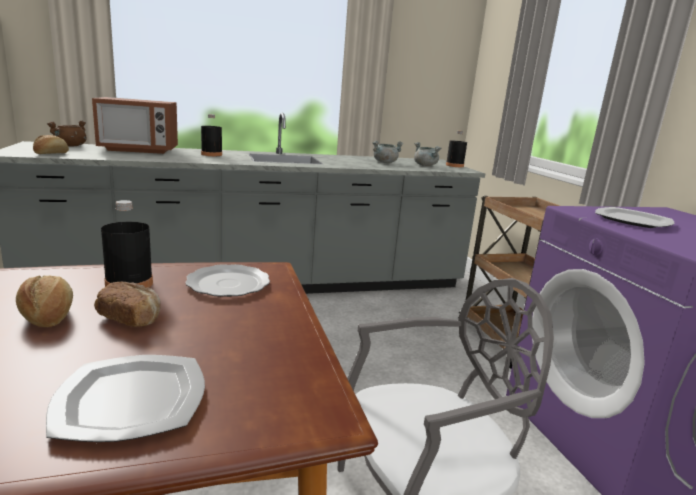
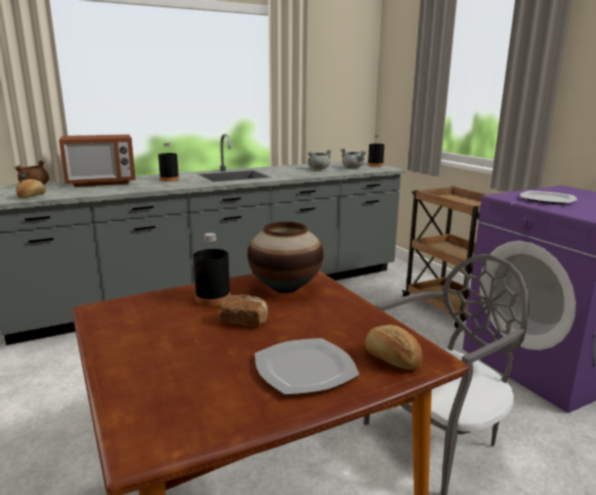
camera: 10 degrees left, 0 degrees up
bread [16,275,73,327] -> bread moved to [364,325,423,370]
plate [185,264,270,297] -> vase [247,222,323,293]

